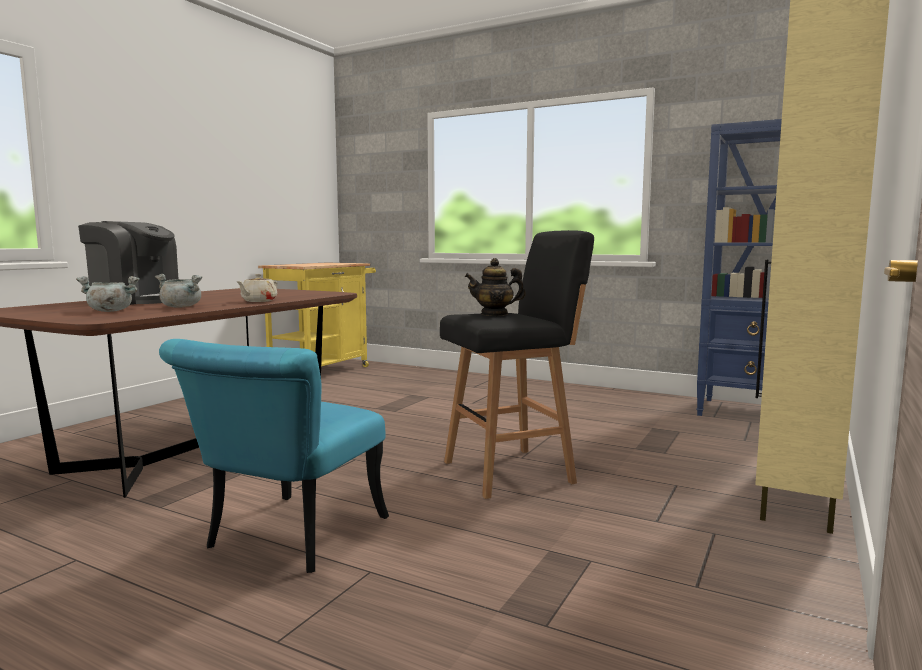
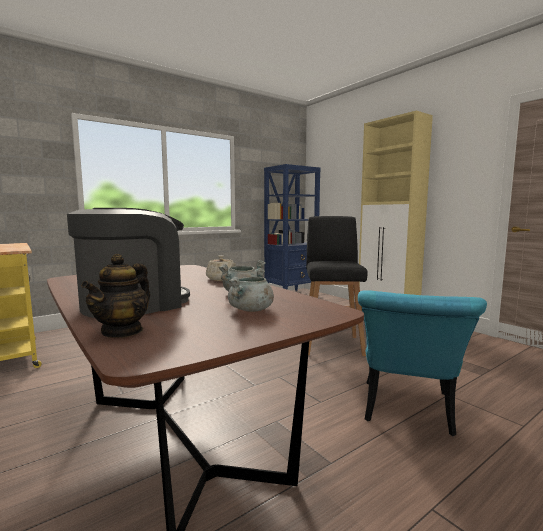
camera: 65 degrees left, 0 degrees up
turquoise chair [159,339,389,573] -> turquoise chair turned 60 degrees clockwise [358,290,487,436]
teapot [465,258,526,316] -> teapot moved to [81,254,150,338]

